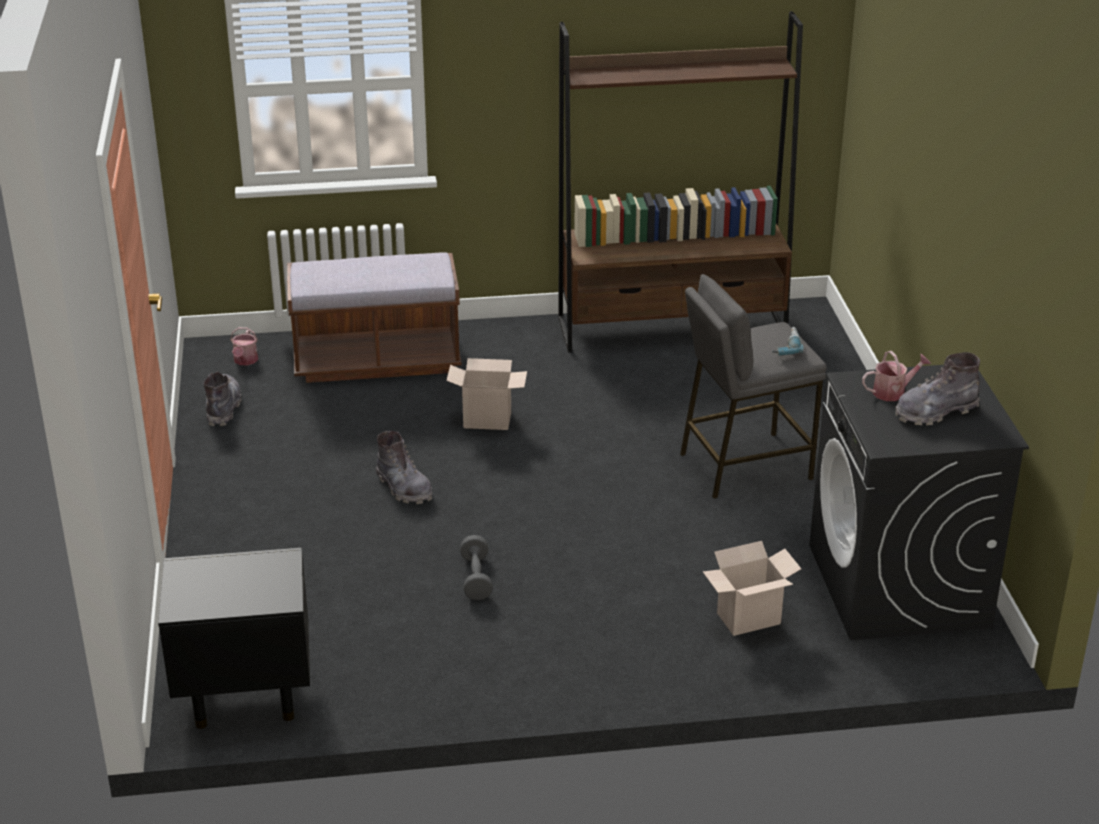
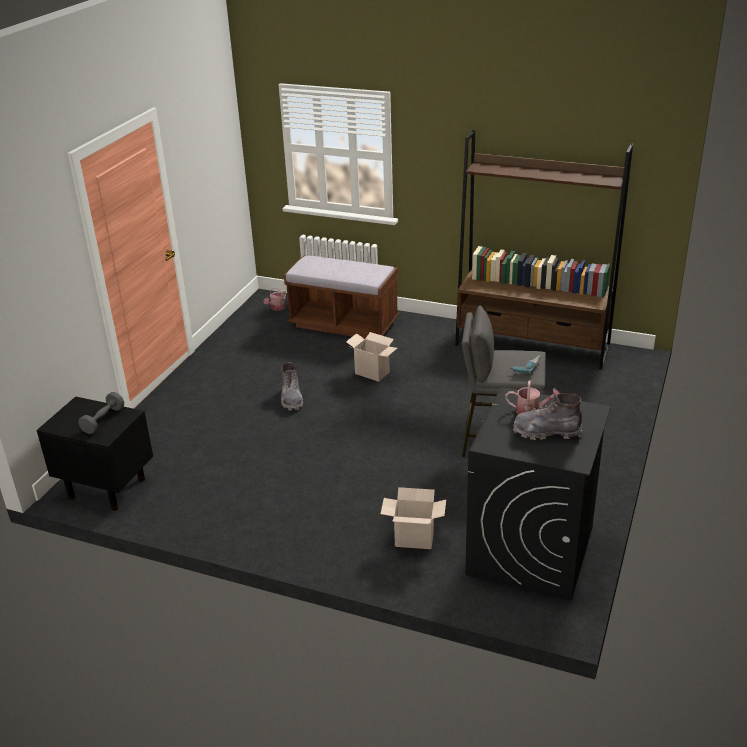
camera: 30 degrees right, 0 degrees up
grey boot [203,372,241,426] -> none
grey dumbbell [460,535,493,600] -> grey dumbbell moved to [78,392,124,434]

